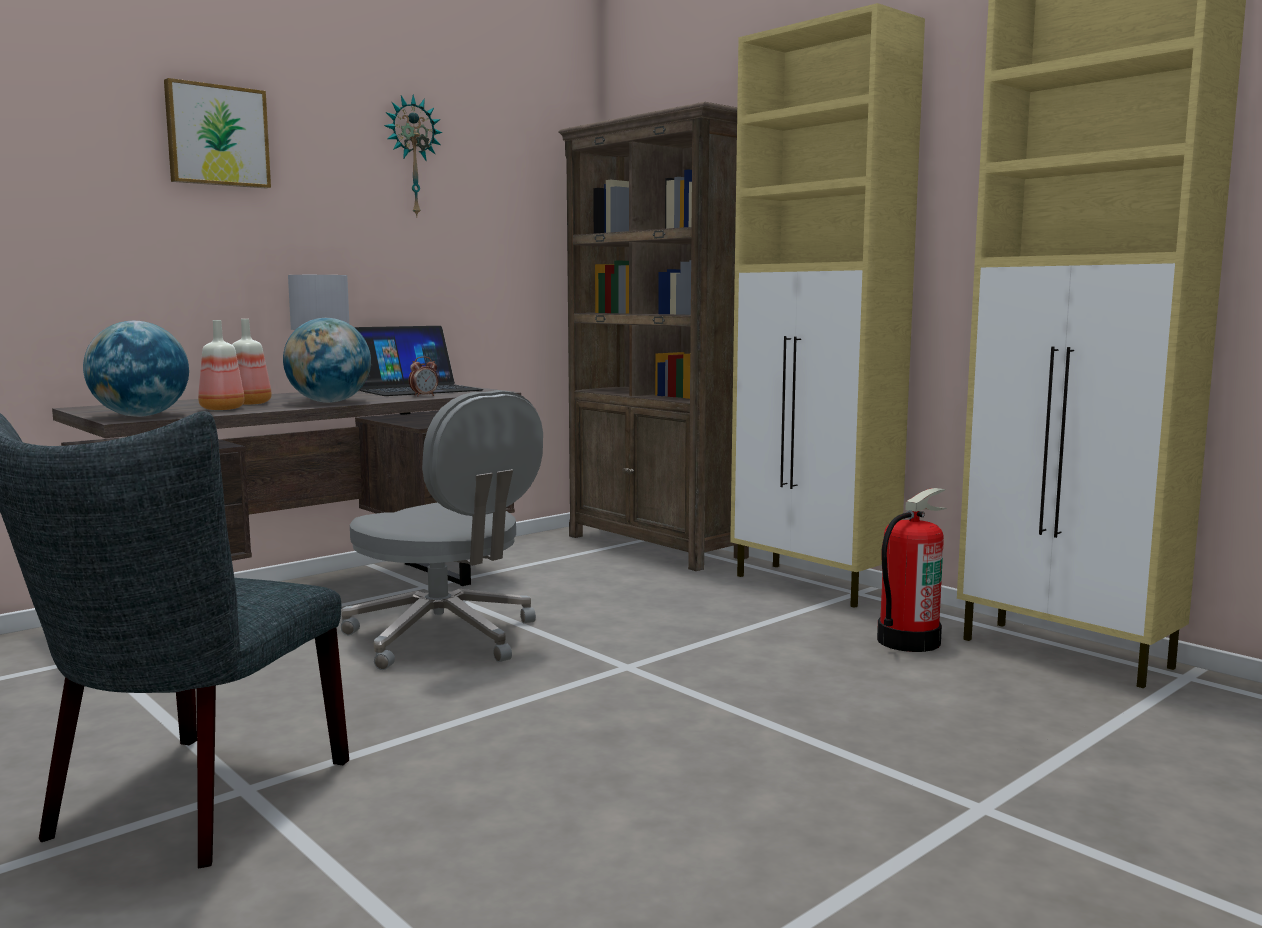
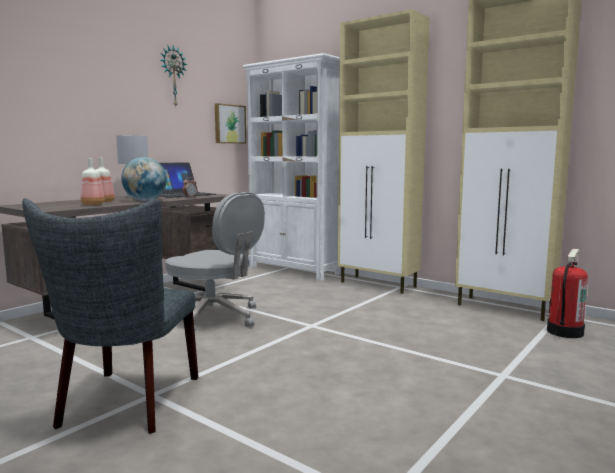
camera: 10 degrees left, 0 degrees up
globe [83,321,189,417] -> none
picture [164,78,271,188] -> picture moved to [215,103,246,144]
brown bookcase [559,102,749,571] -> white bookcase [243,53,341,281]
fire extinguisher [877,488,947,652] -> fire extinguisher moved to [547,249,588,338]

